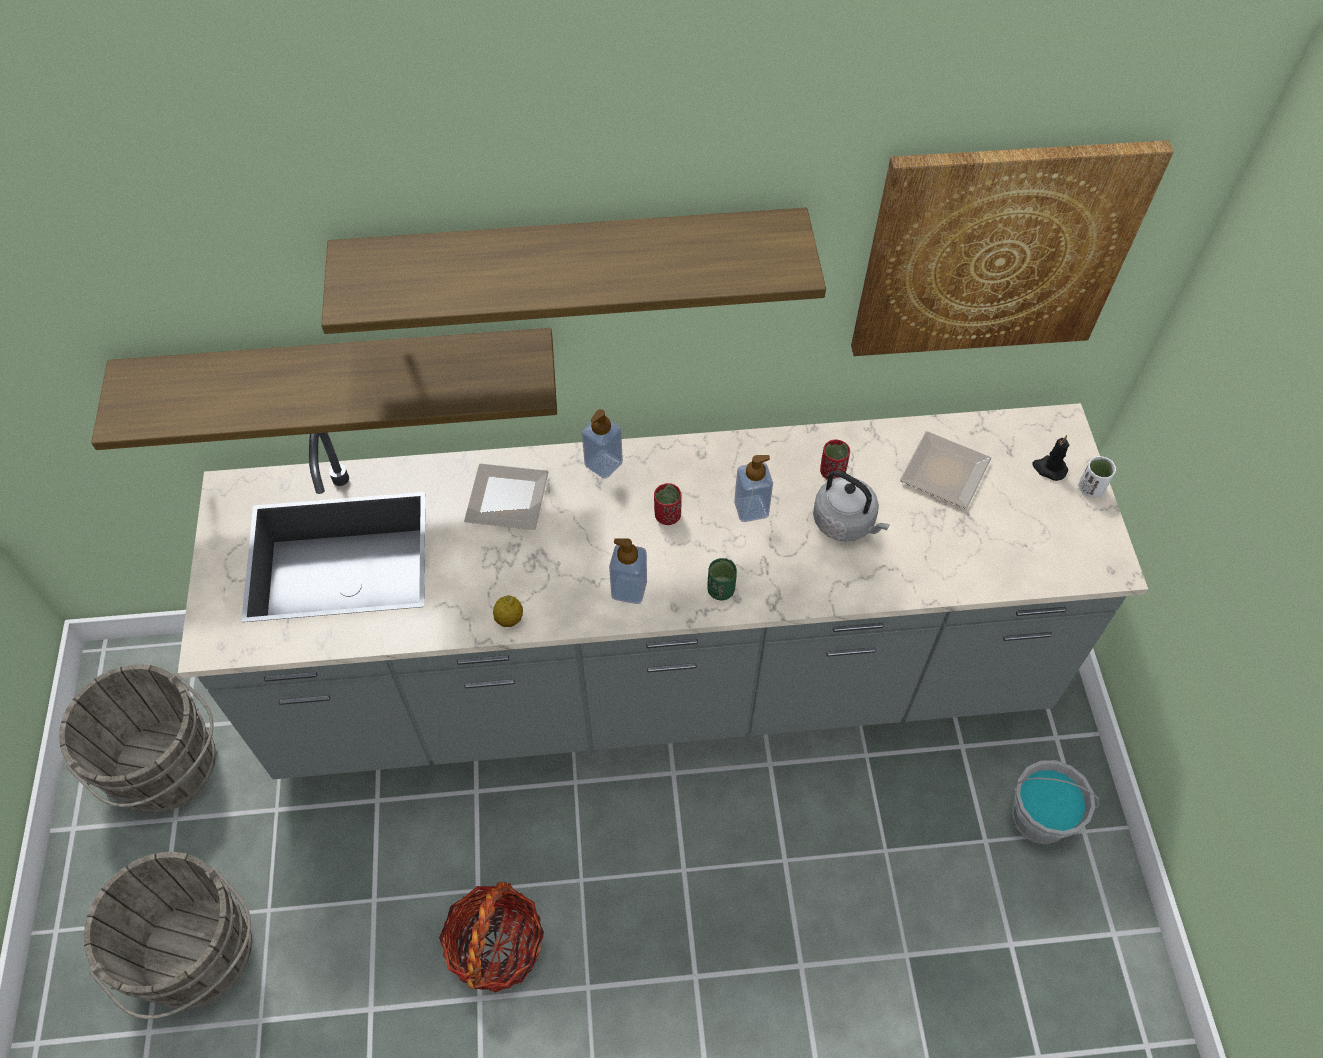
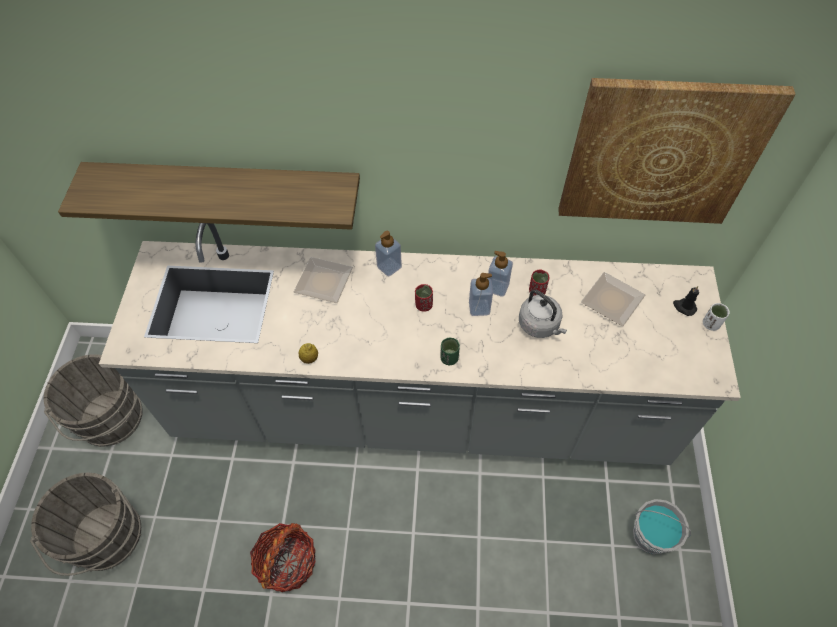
camera: 10 degrees right, 0 degrees up
shelf [321,208,826,334] -> none
soap dispenser [609,538,647,604] -> soap dispenser moved to [488,251,513,297]

